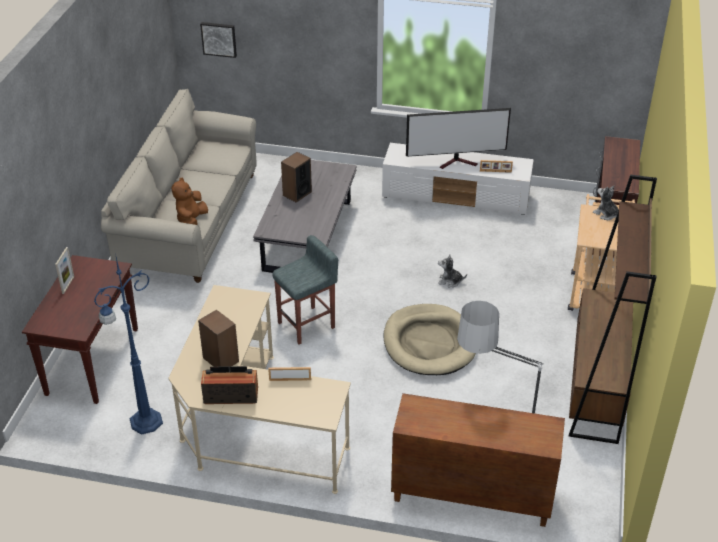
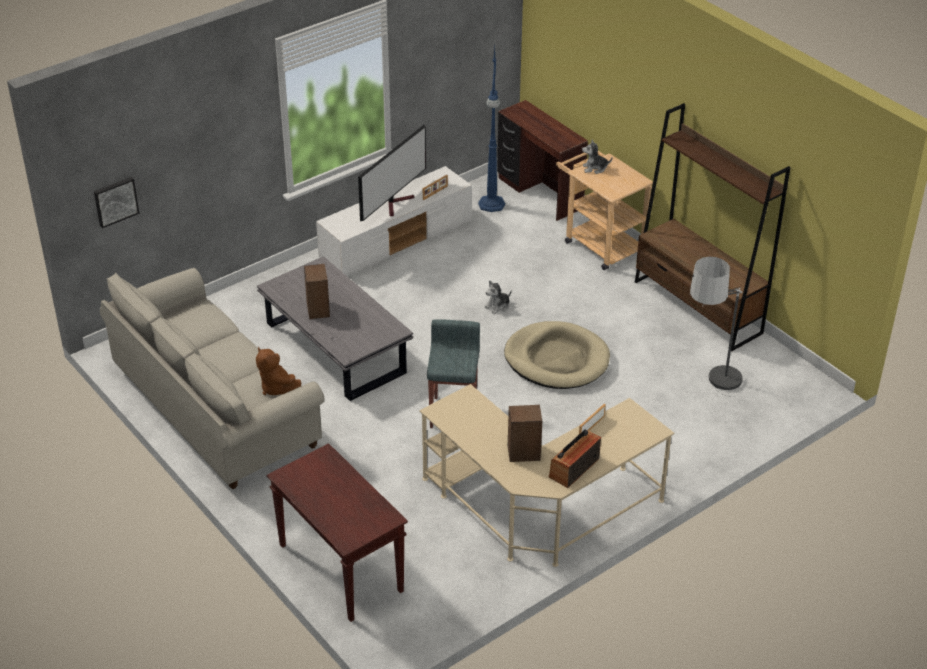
camera: 50 degrees left, 0 degrees up
picture frame [55,247,74,294] -> none
blue floor lamp [94,253,163,435] -> blue floor lamp moved to [478,46,505,212]
brown cabinet [391,393,565,527] -> none

